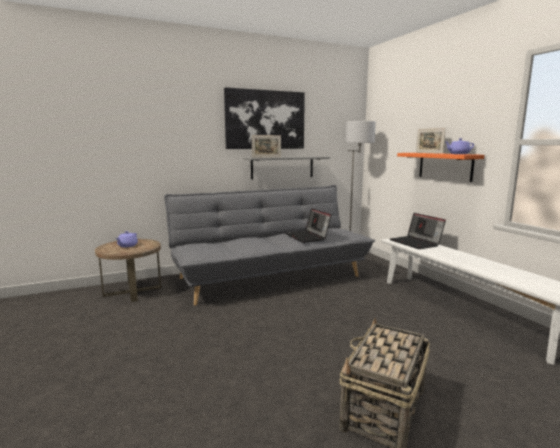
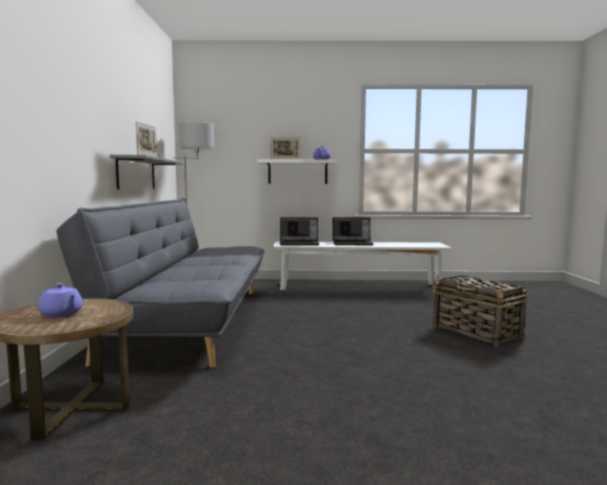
camera: 65 degrees left, 5 degrees down
picture [224,87,305,149] -> none
laptop [285,208,331,243] -> laptop moved to [333,217,373,245]
orange shelf [397,153,484,182] -> white shelf [257,159,337,184]

